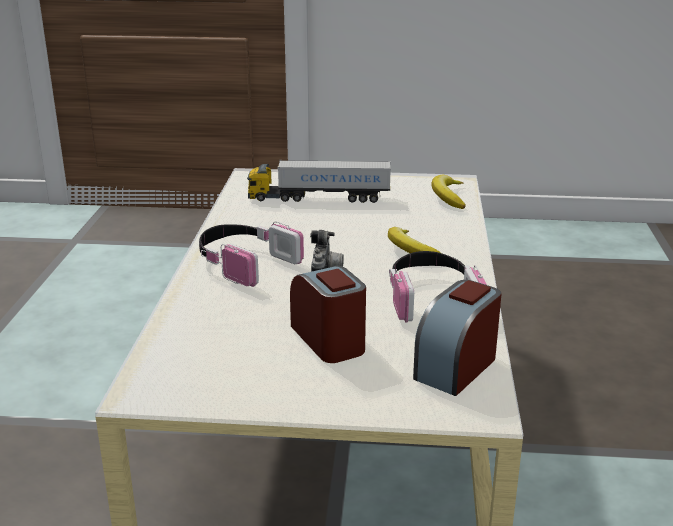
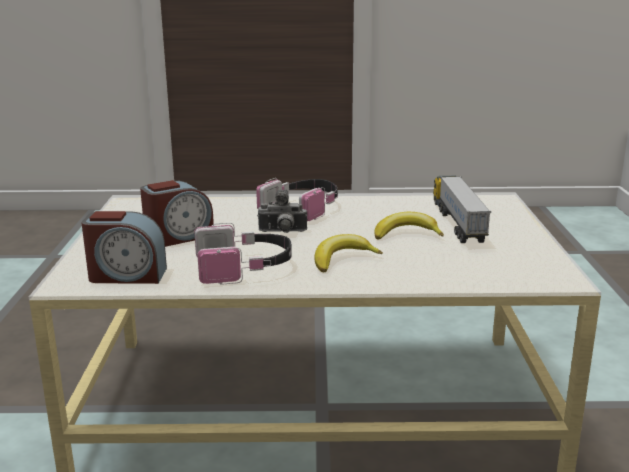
camera: 85 degrees right, 5 degrees down
alarm clock [413,280,502,396] -> alarm clock turned 150 degrees clockwise [82,211,167,284]
banana [431,175,466,209] -> banana moved to [375,212,444,240]

